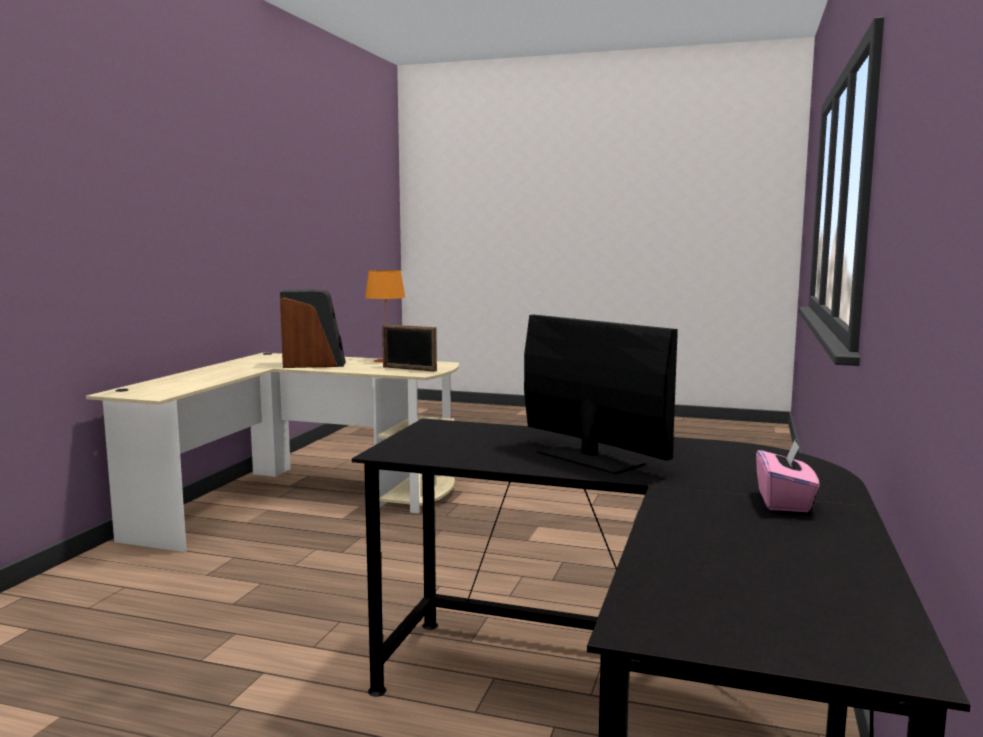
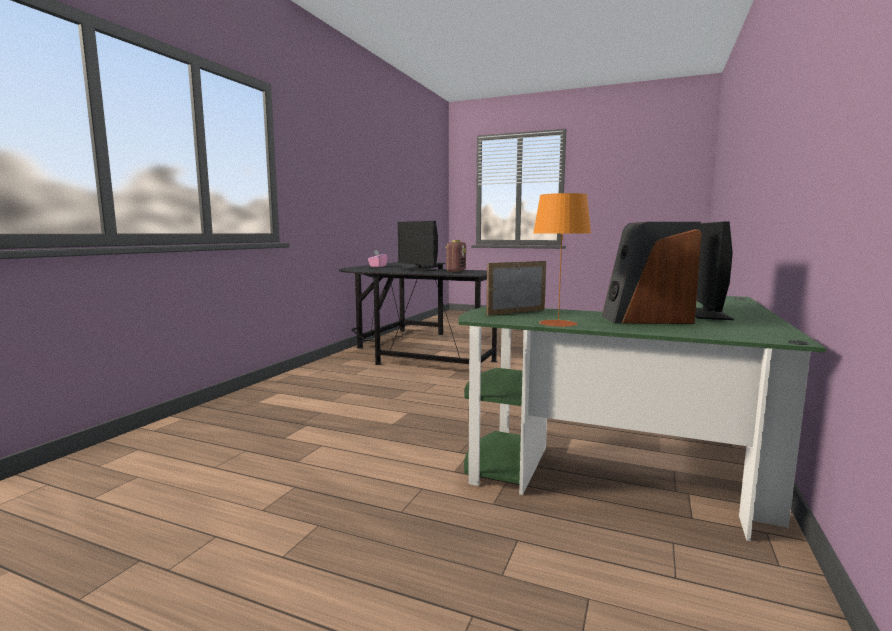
camera: 175 degrees left, 0 degrees up
beige desk [86,353,459,552] -> green desk [458,296,826,541]
picture frame [382,324,437,372] -> picture frame turned 60 degrees counterclockwise [487,261,546,316]
none -> radio [445,240,466,272]
none -> monitor [695,222,734,320]

